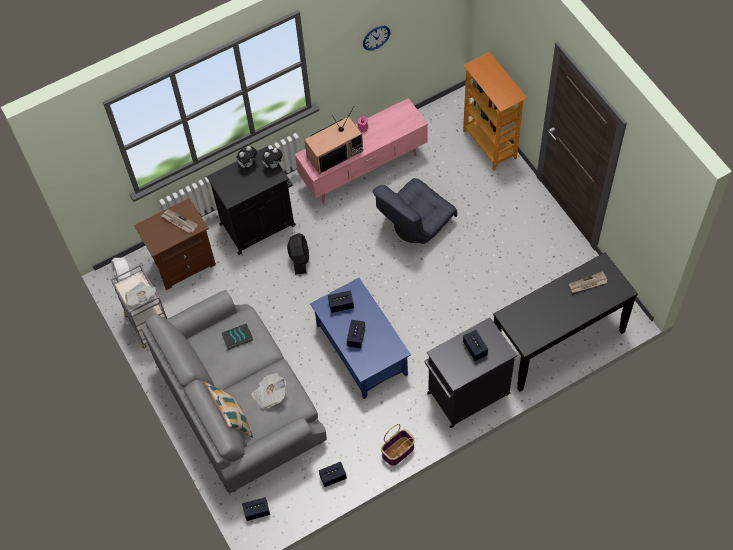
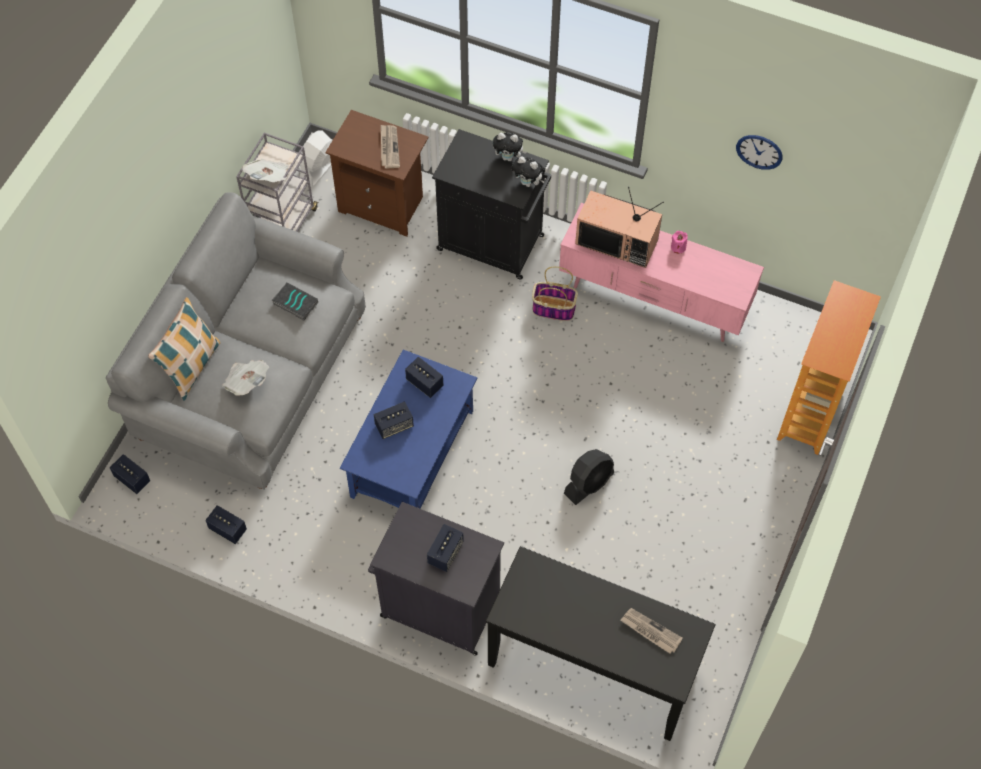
camera: 50 degrees right, 0 degrees up
black fan [287,233,309,275] -> black fan moved to [564,449,614,505]
grey armchair [372,178,457,244] -> none
basket [381,424,415,466] -> basket moved to [532,266,578,321]

